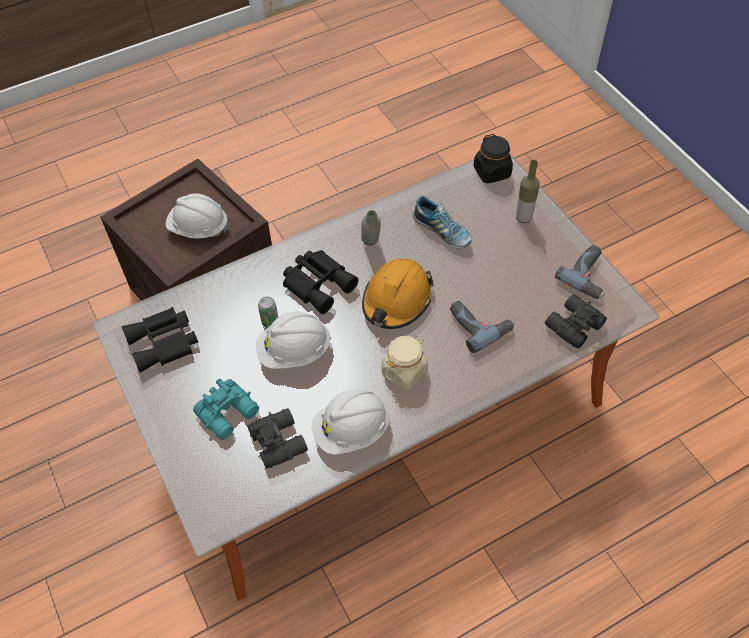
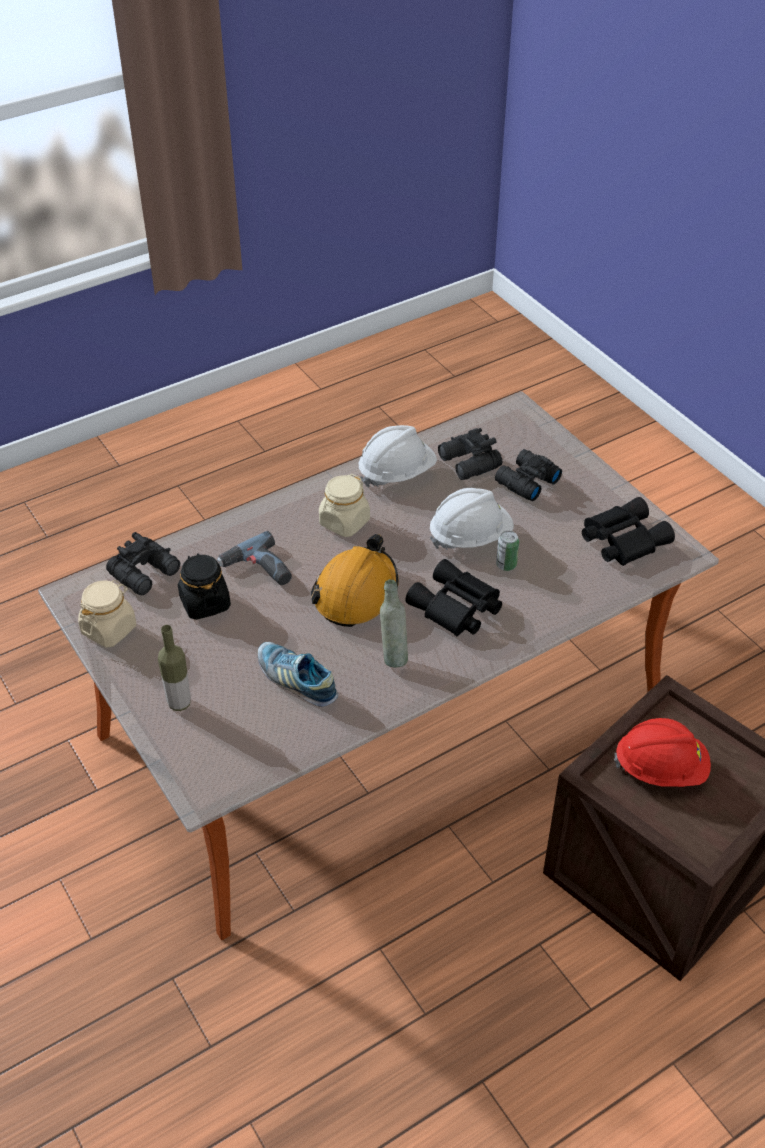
camera: 175 degrees right, 10 degrees down
white hard hat [166,193,229,239] -> red hard hat [614,718,711,787]
turquoise binoculars [193,379,259,440] -> black binoculars [495,449,562,501]
black jar [474,134,513,184] -> black jar moved to [178,553,231,620]
power drill [555,245,604,299] -> beige jar [78,580,136,647]

